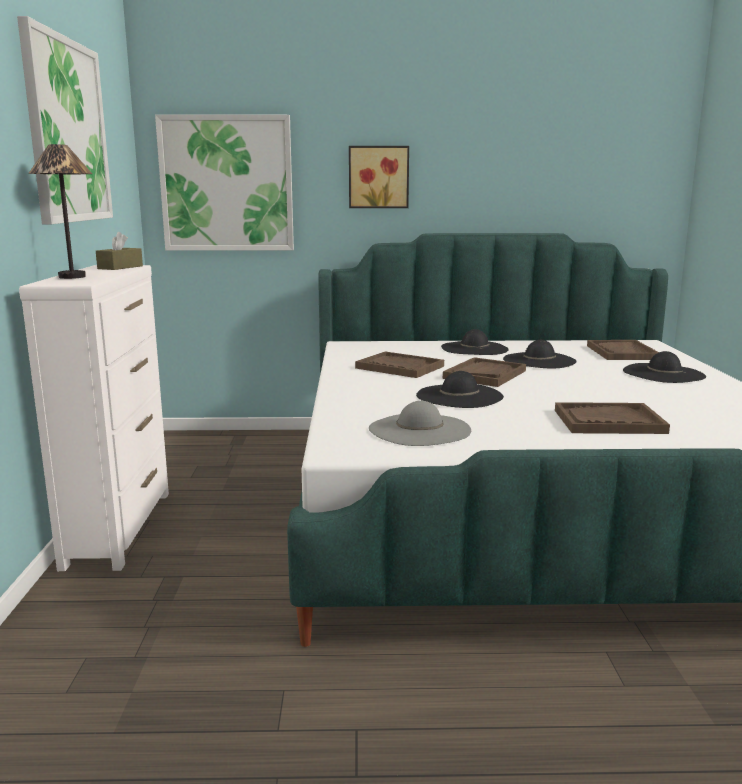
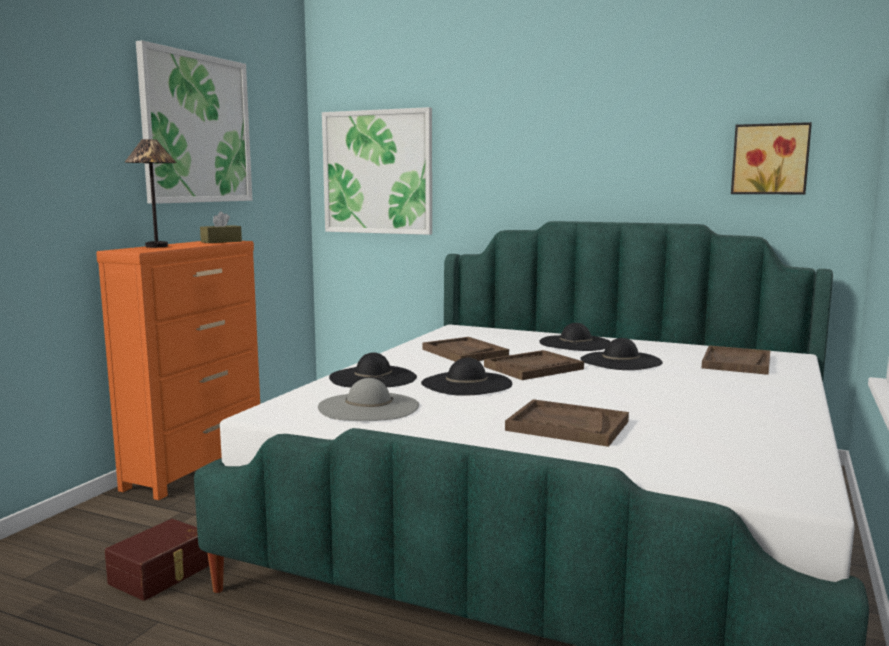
camera: 25 degrees right, 5 degrees down
white dresser [19,265,169,571] -> orange dresser [96,241,260,500]
picture [349,146,409,208] -> picture moved to [731,122,812,194]
black hat [623,351,706,383] -> black hat moved to [329,352,417,387]
none -> brown storage box [105,519,209,601]

